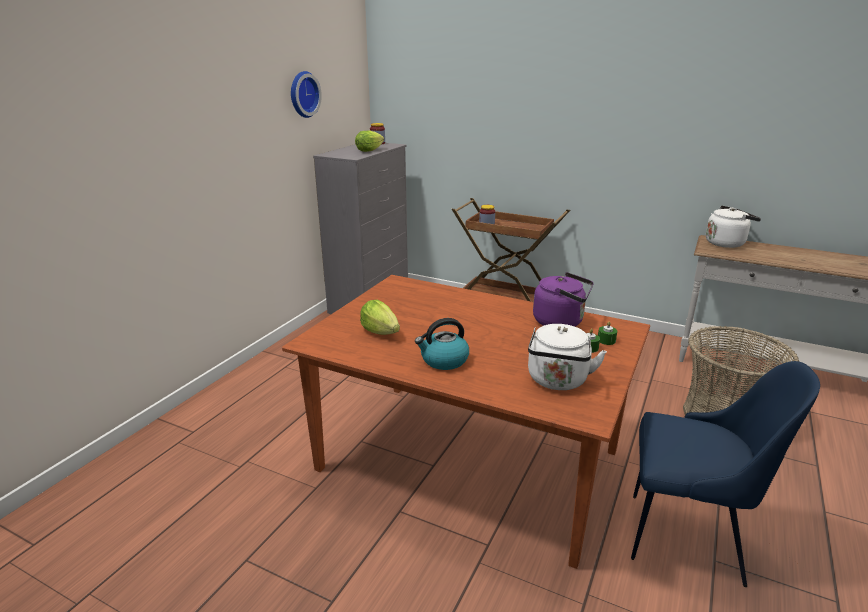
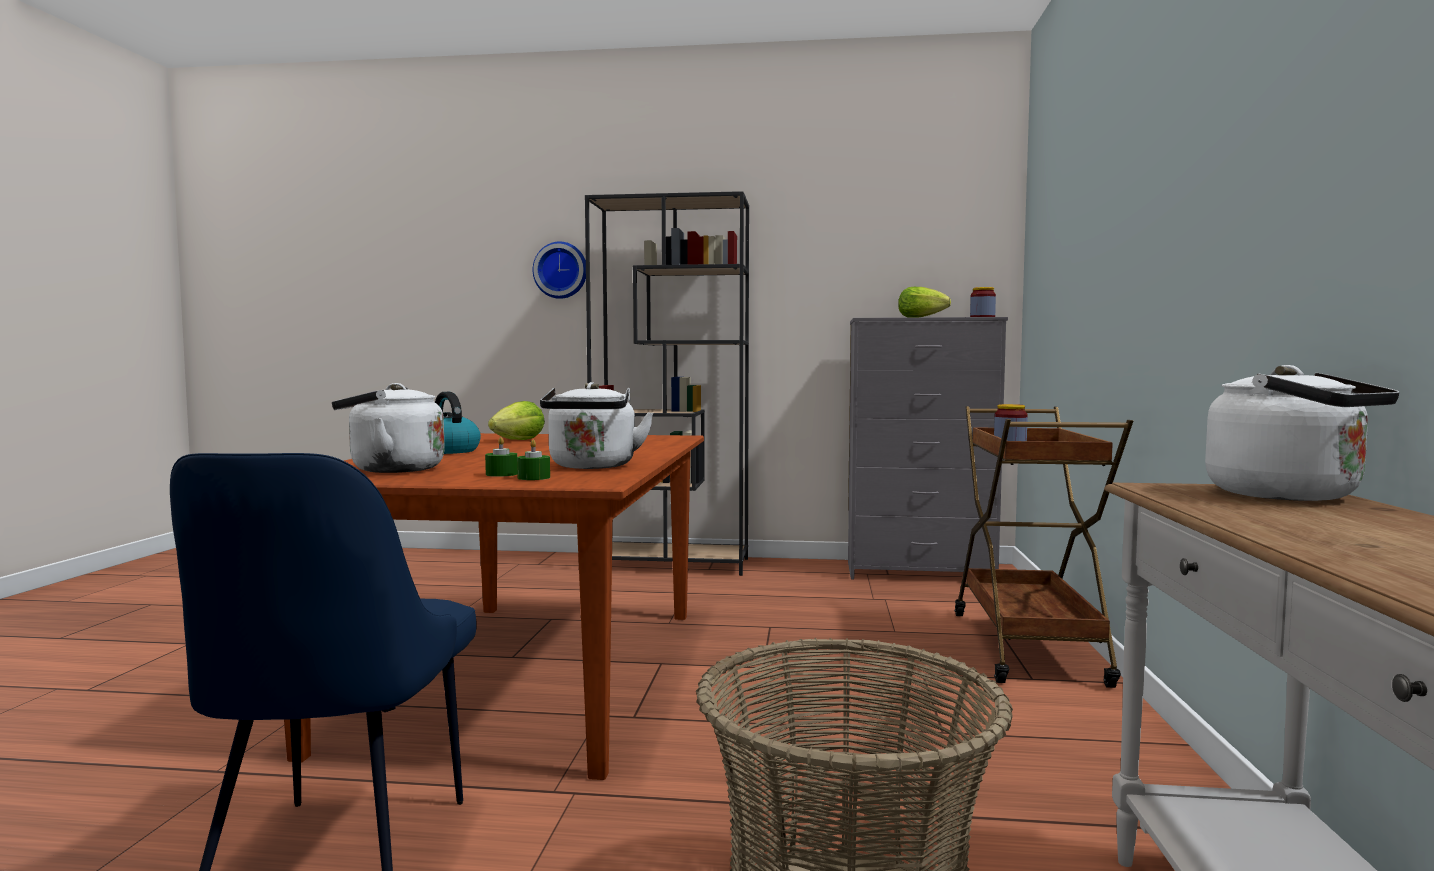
camera: 70 degrees right, 20 degrees down
wall clock [291,71,322,118] -> wall clock moved to [533,241,586,299]
purple kettle [533,272,594,327] -> white kettle [540,382,654,469]
none -> bookcase [585,191,749,576]

